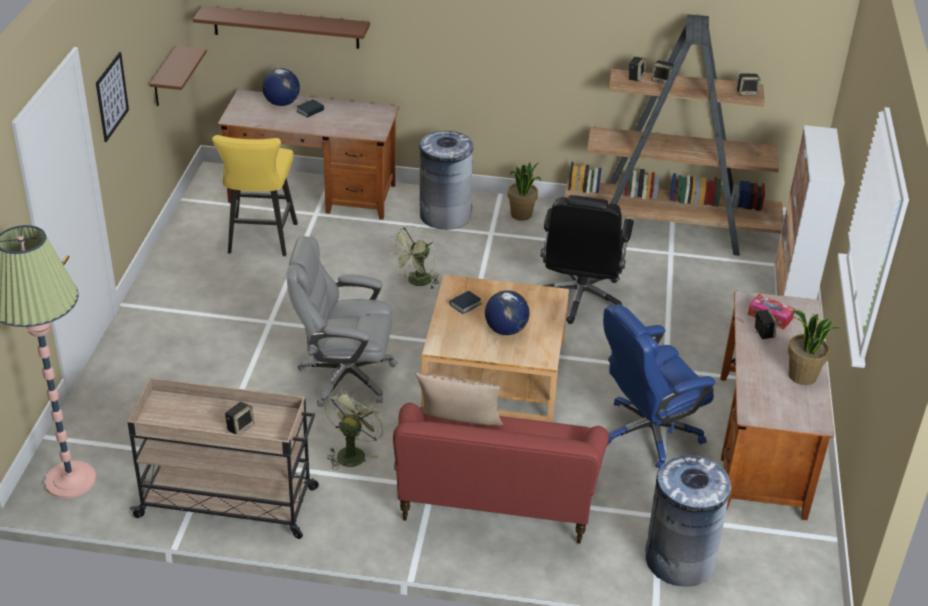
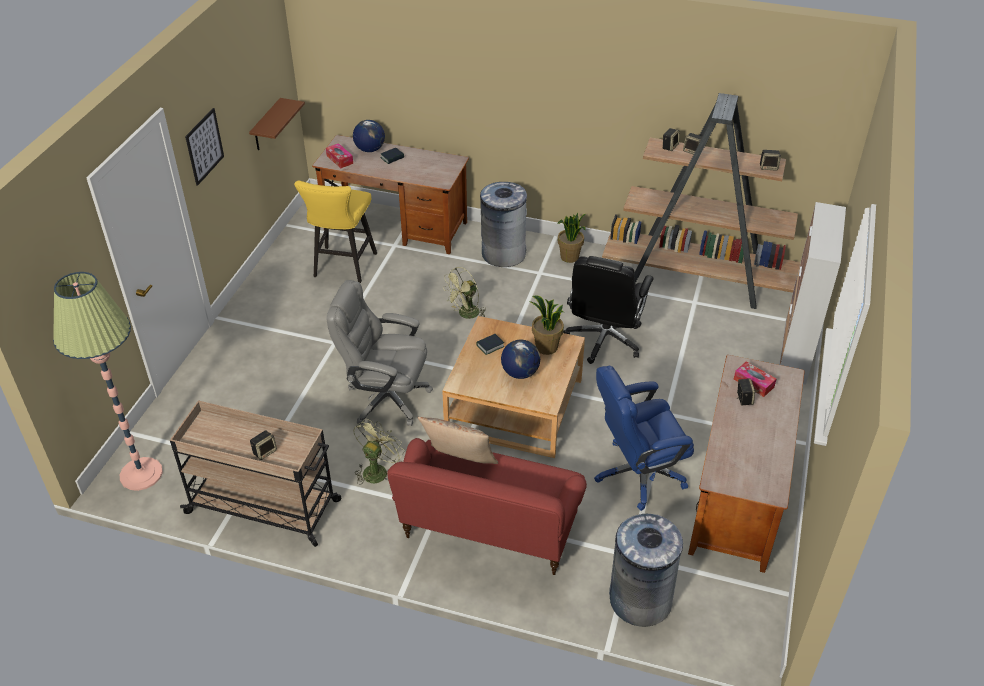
camera: 10 degrees right, 5 degrees up
brown shelf [193,6,370,49] -> none
potted plant [788,310,840,385] -> potted plant moved to [529,295,564,355]
none -> tissue box [326,143,353,168]

